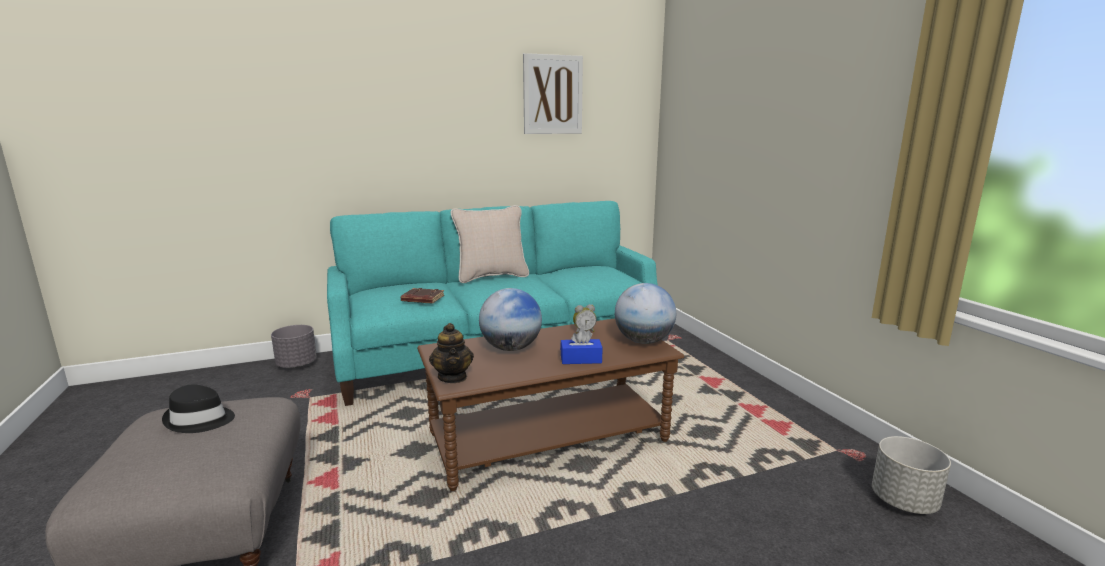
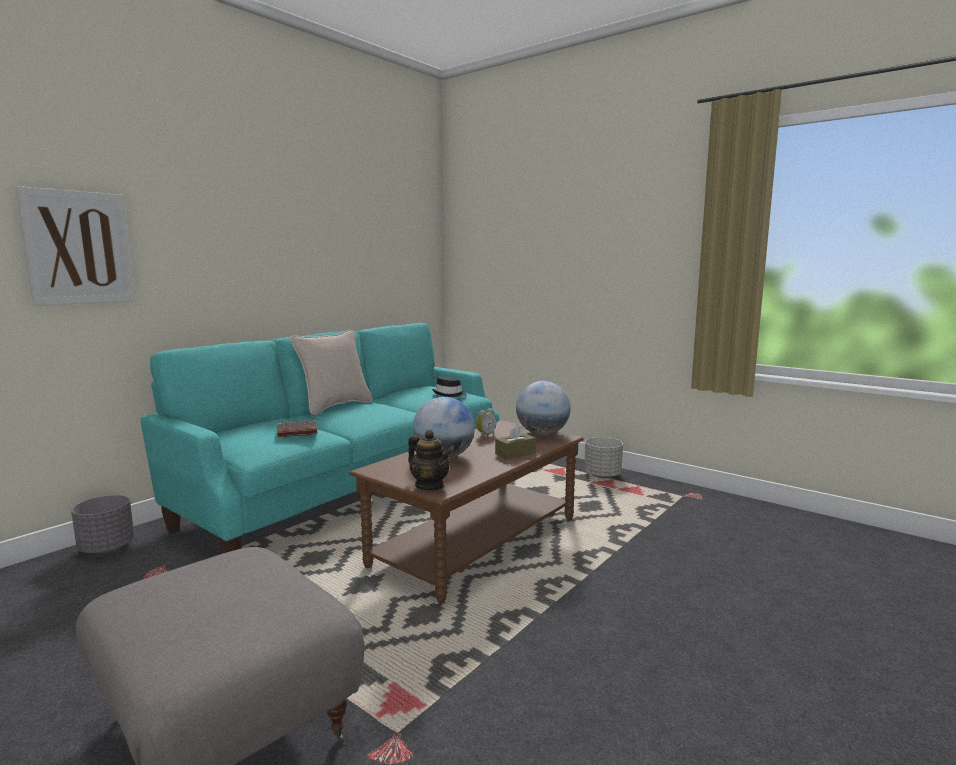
camera: 30 degrees left, 5 degrees down
black hat [162,384,235,433] -> black hat moved to [432,377,466,397]
picture [523,53,583,134] -> picture moved to [16,186,136,306]
blue tissue box [560,328,603,364] -> brown tissue box [495,424,536,459]
grey planter [872,436,951,514] -> grey planter moved to [584,437,623,478]

